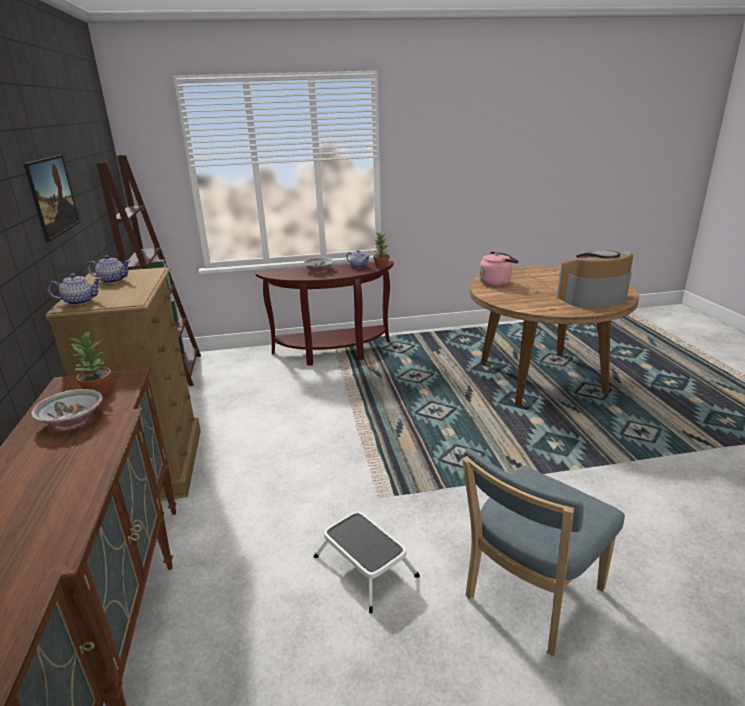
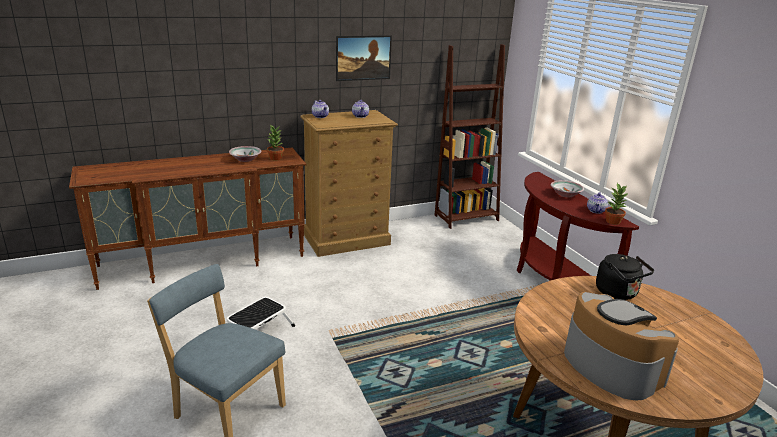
camera: 75 degrees right, 0 degrees up
pink kettle [479,252,519,286] -> black kettle [596,254,654,300]

